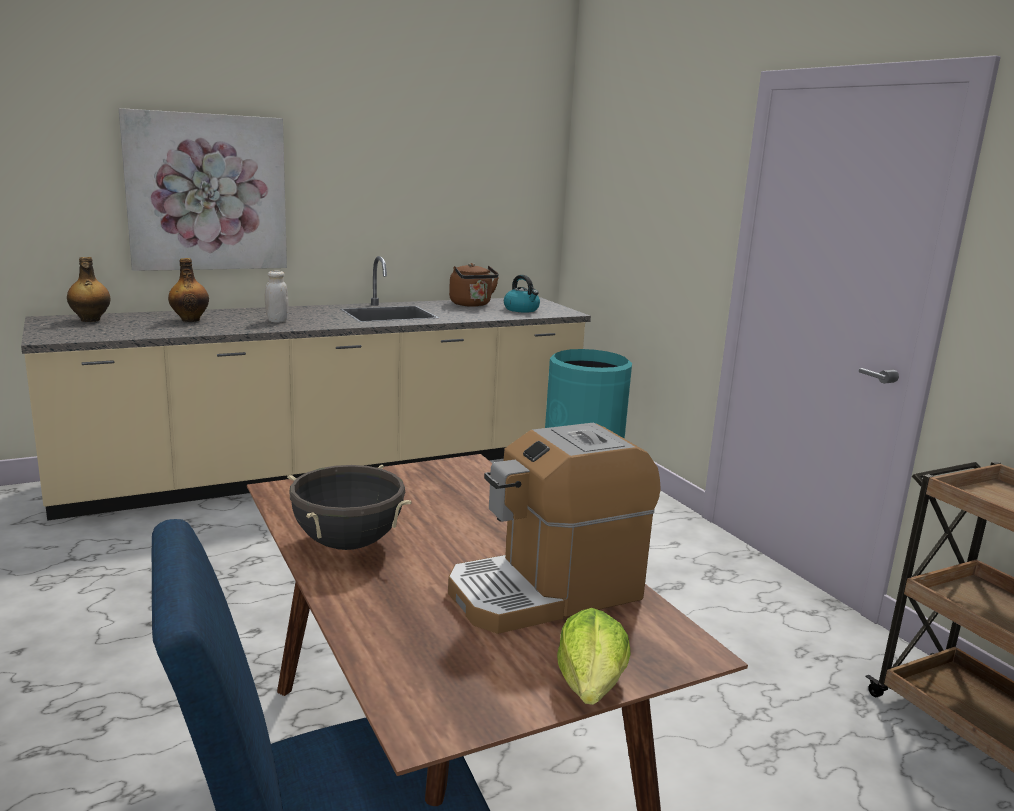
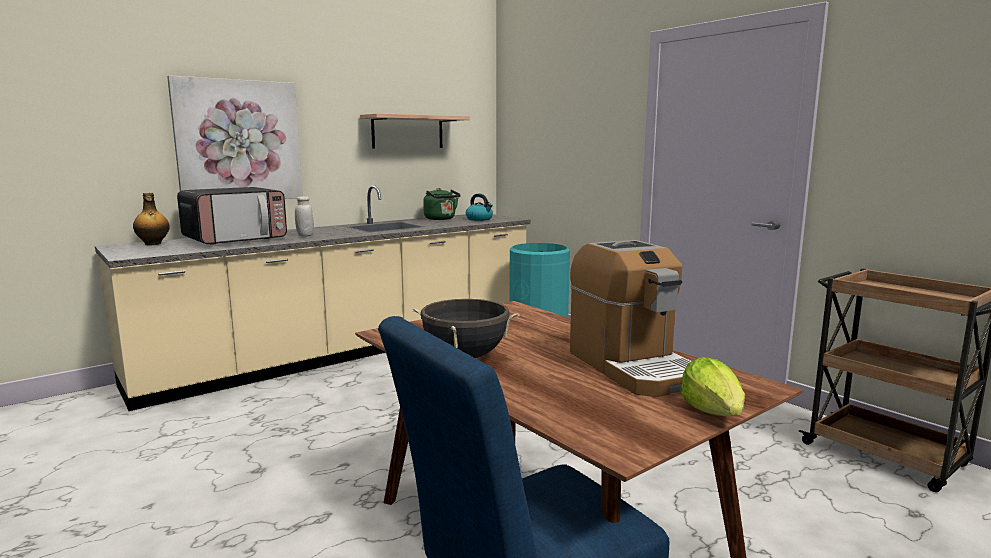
camera: 10 degrees left, 5 degrees down
bottle [168,258,209,322] -> microwave [177,187,287,245]
coffee machine [448,422,661,634] -> coffee machine turned 75 degrees counterclockwise [570,240,692,397]
brown kettle [449,263,499,307] -> green kettle [423,188,461,220]
none -> shelf [360,113,470,148]

